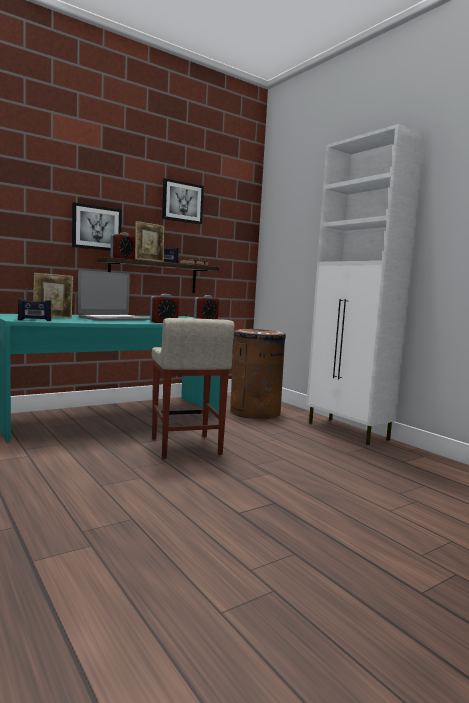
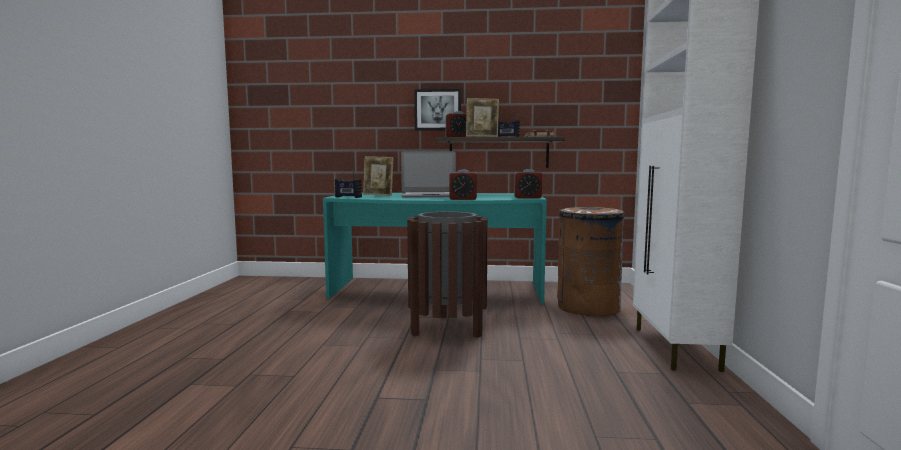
camera: 40 degrees right, 0 degrees up
beige stool [152,318,234,459] -> brown trash can [407,212,488,338]
picture [162,178,204,224] -> none

